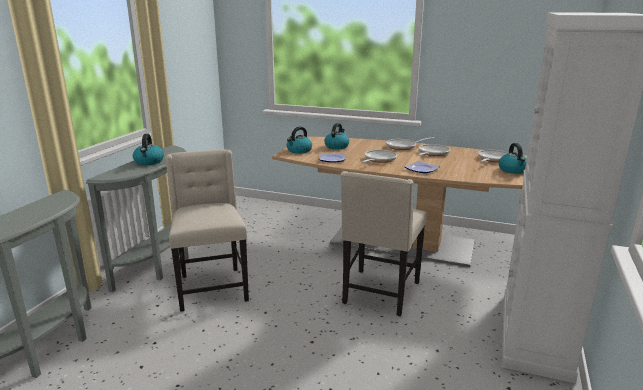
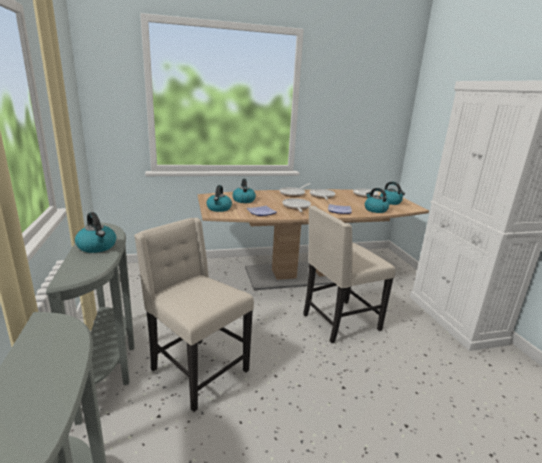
camera: 35 degrees left, 0 degrees up
beige chair [340,171,427,316] -> beige chair turned 75 degrees clockwise [303,206,395,343]
none -> kettle [365,188,389,213]

